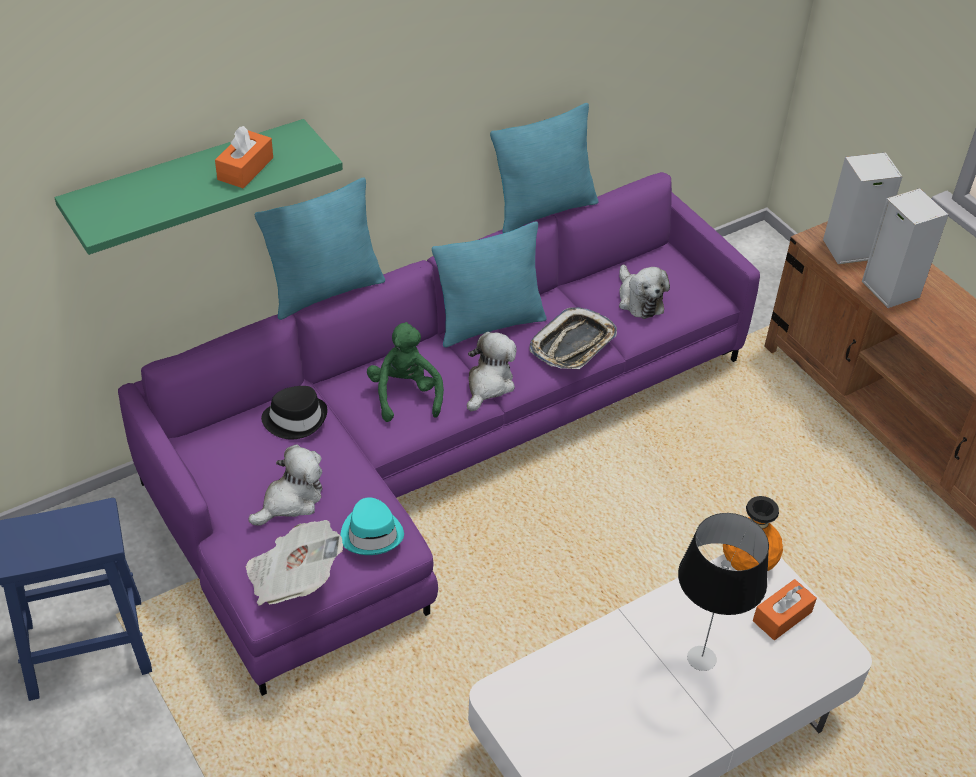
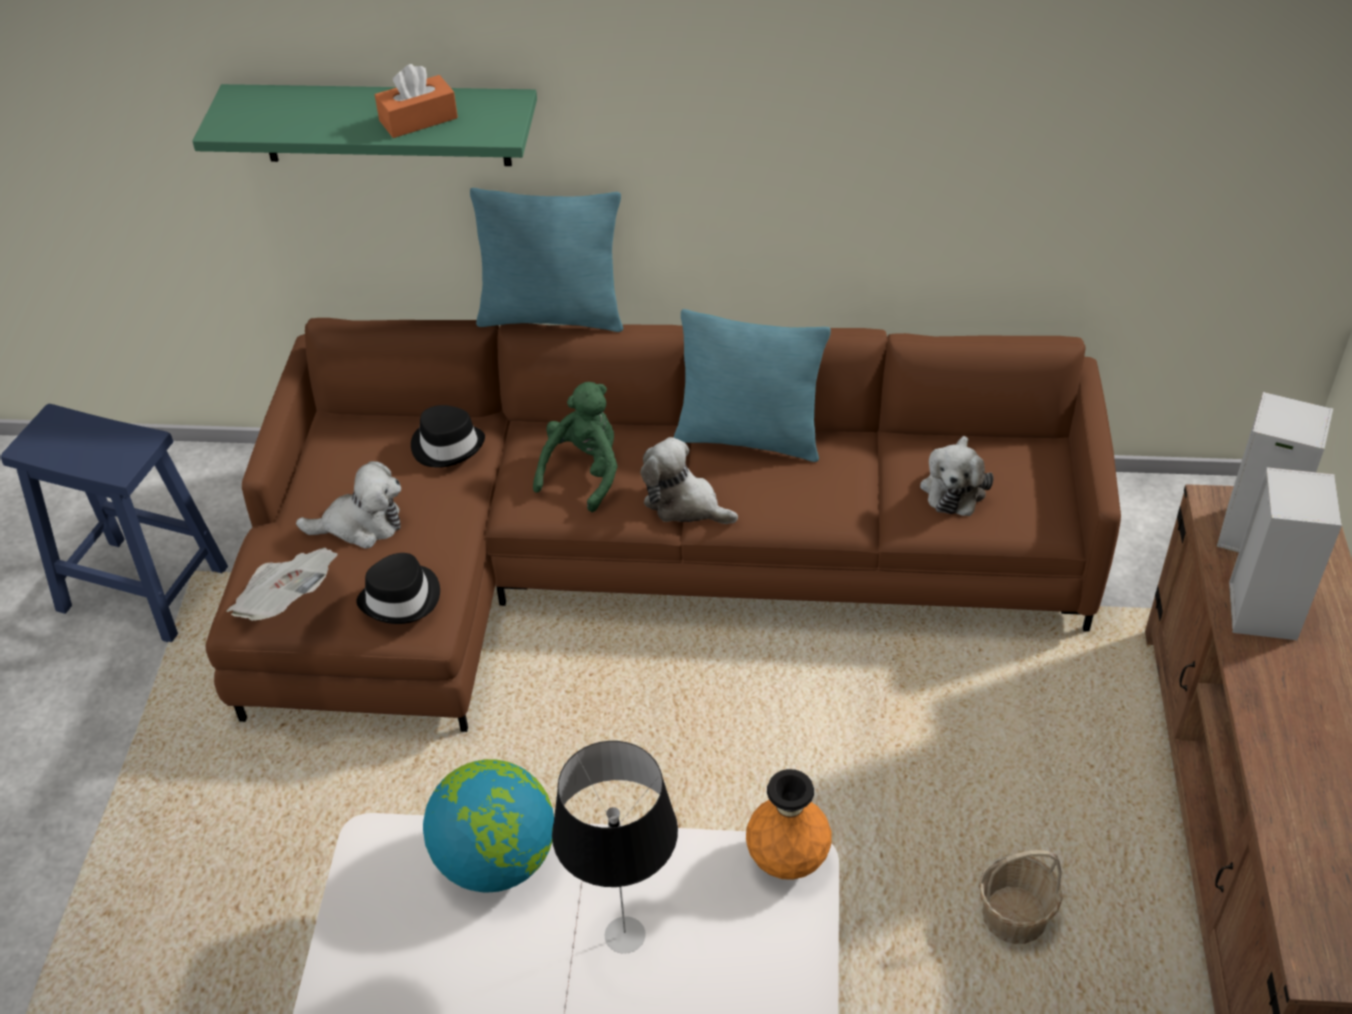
camera: 40 degrees right, 0 degrees up
purple sofa [118,172,760,696] -> brown sofa [205,318,1121,732]
turquoise hat [341,498,404,555] -> black hat [356,553,440,624]
plush toy [467,332,517,411] -> plush toy turned 120 degrees counterclockwise [640,437,738,524]
turquoise pillow [490,103,599,233] -> none
tray [529,307,617,369] -> none
orange tissue box [753,579,817,640] -> none
none -> globe [423,759,554,893]
none -> basket [979,850,1063,944]

